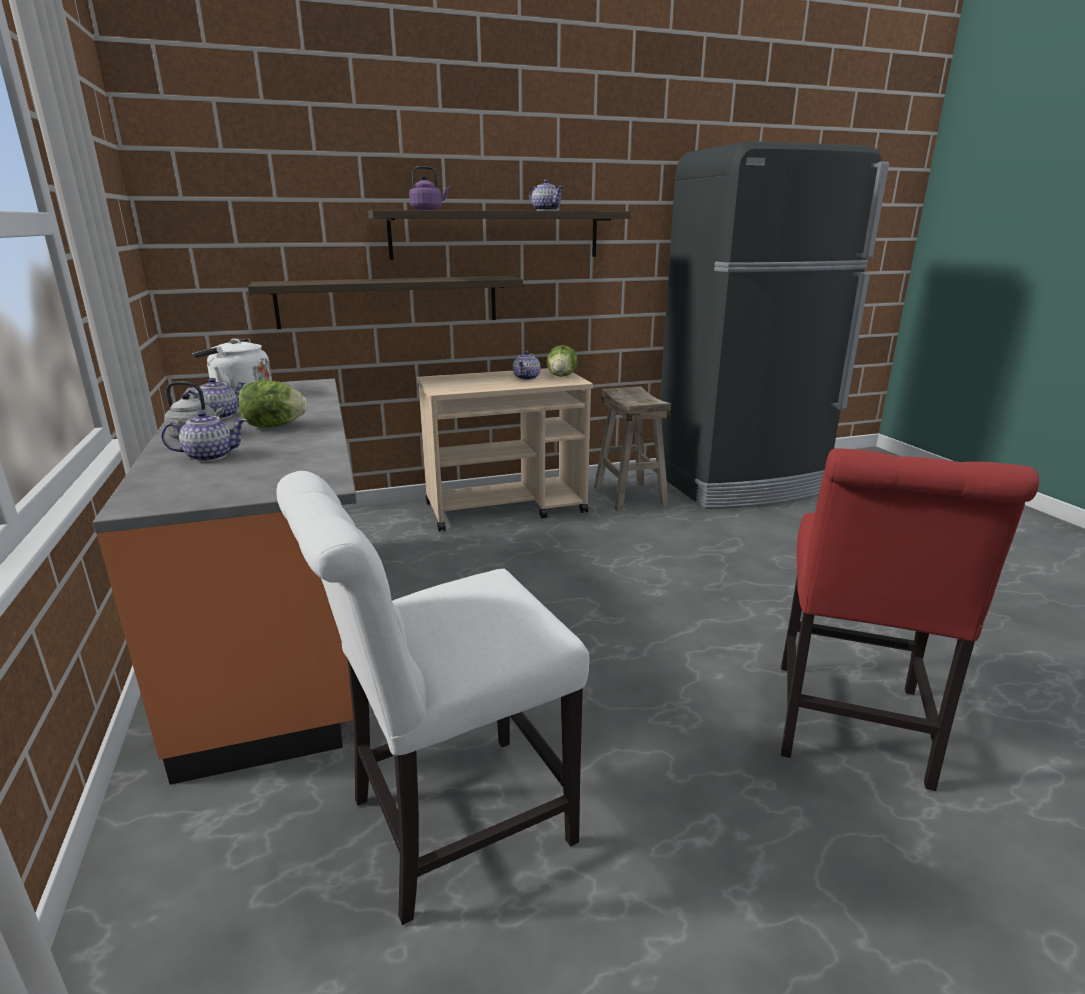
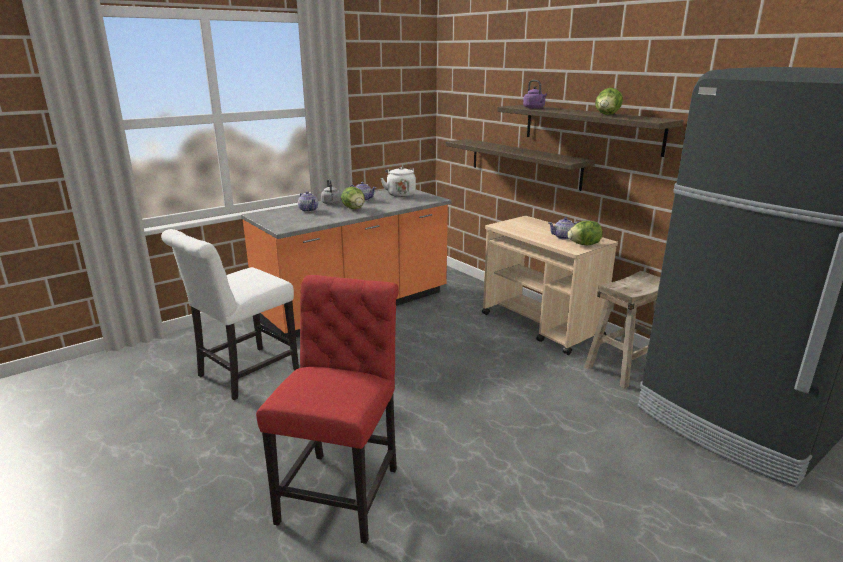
camera: 70 degrees right, 0 degrees up
white chair [276,471,589,925] -> white chair turned 90 degrees counterclockwise [161,229,299,400]
teapot [529,180,564,211] -> lettuce [595,88,623,115]
red chair [781,448,1039,791] -> red chair turned 105 degrees clockwise [256,275,399,544]

